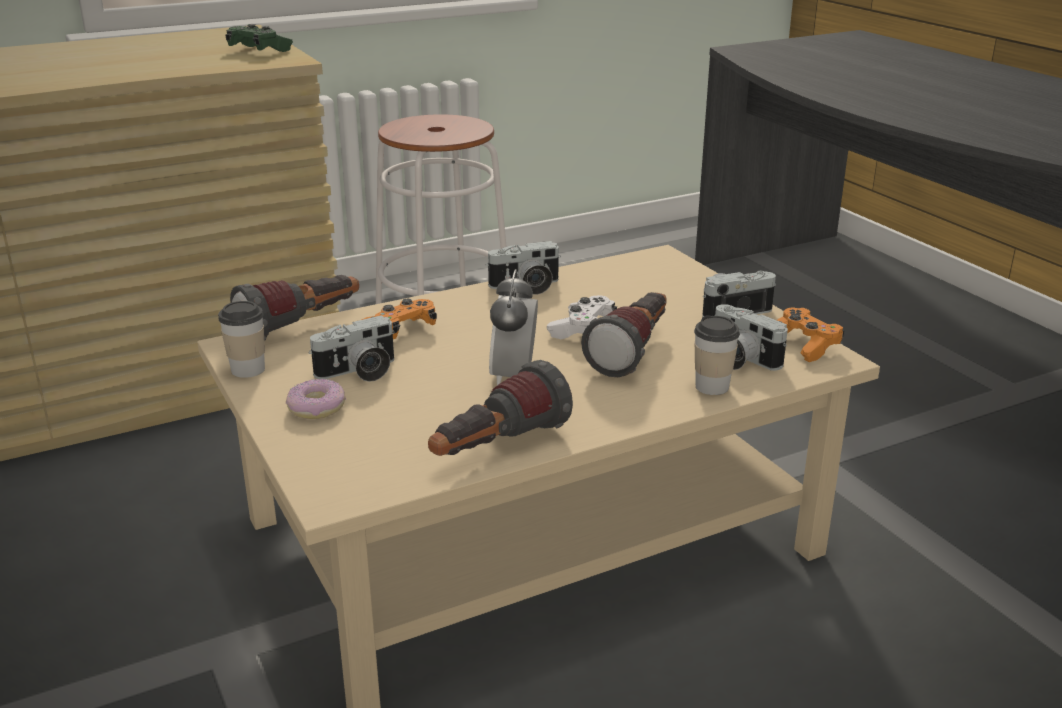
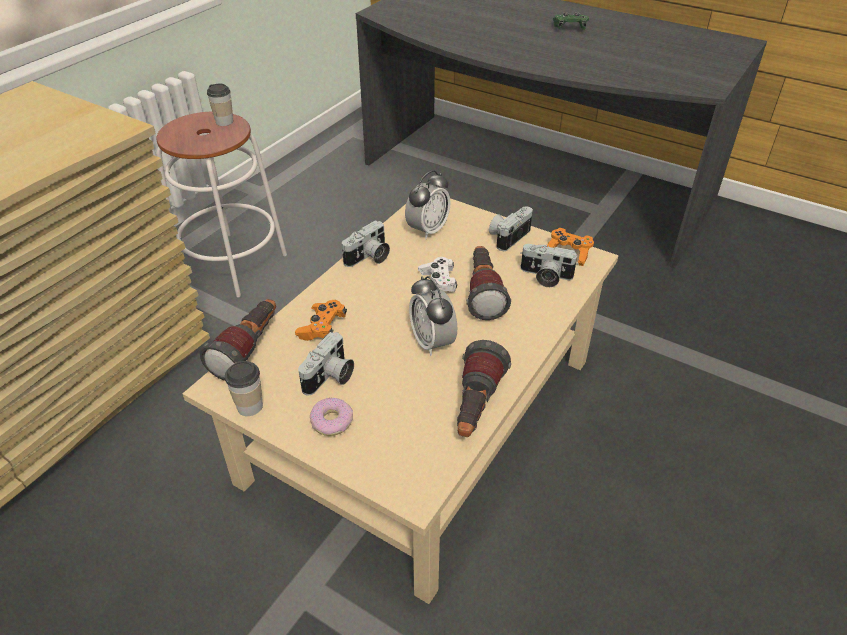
camera: 30 degrees left, 15 degrees up
green game controller [225,24,293,52] -> green game controller moved to [553,12,589,30]
cup [694,315,740,395] -> cup moved to [207,83,233,126]
none -> alarm clock [405,170,450,239]

